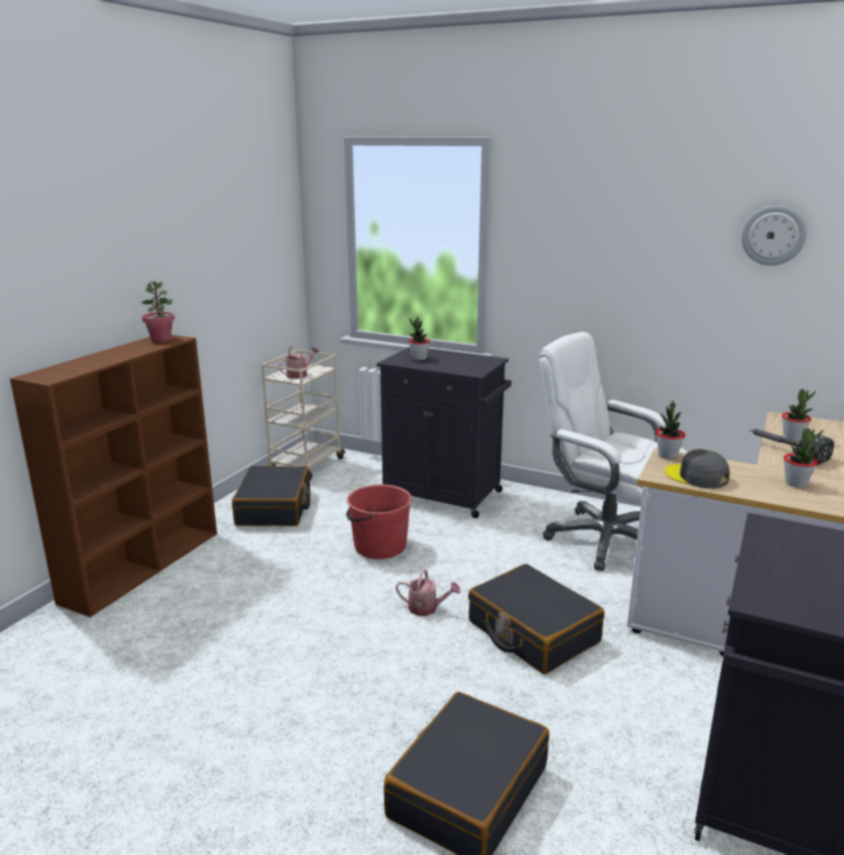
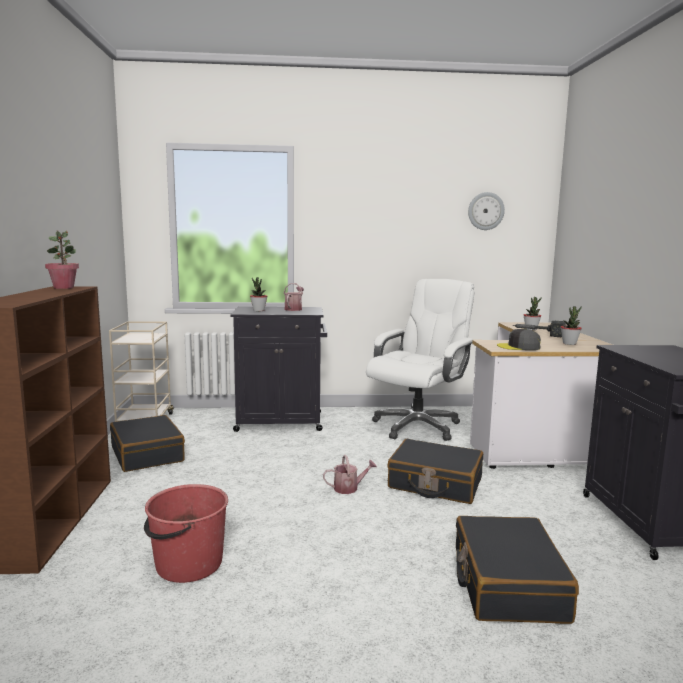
camera: 30 degrees left, 10 degrees down
watering can [279,345,320,379] -> watering can moved to [284,283,304,311]
red bucket [346,484,412,559] -> red bucket moved to [144,484,228,583]
white office chair [539,332,688,571] -> white office chair turned 120 degrees clockwise [366,279,475,441]
potted plant [656,400,685,459] -> none

